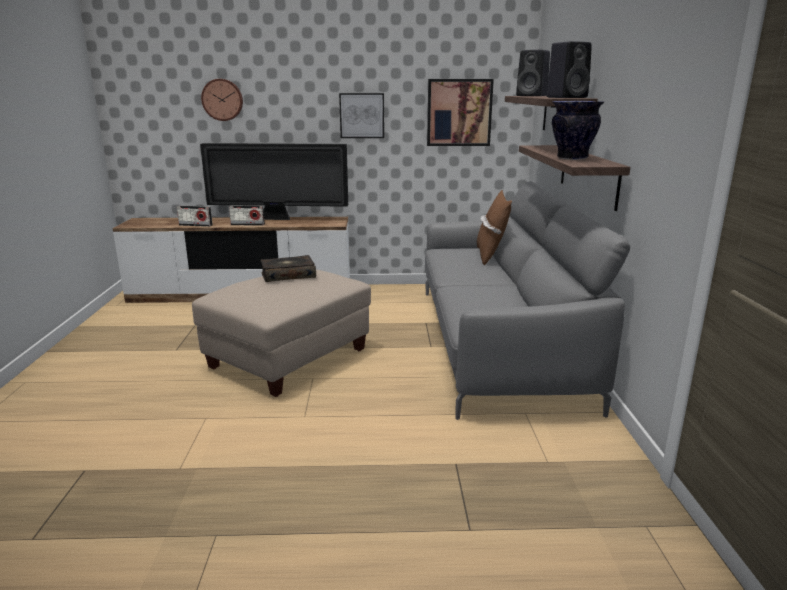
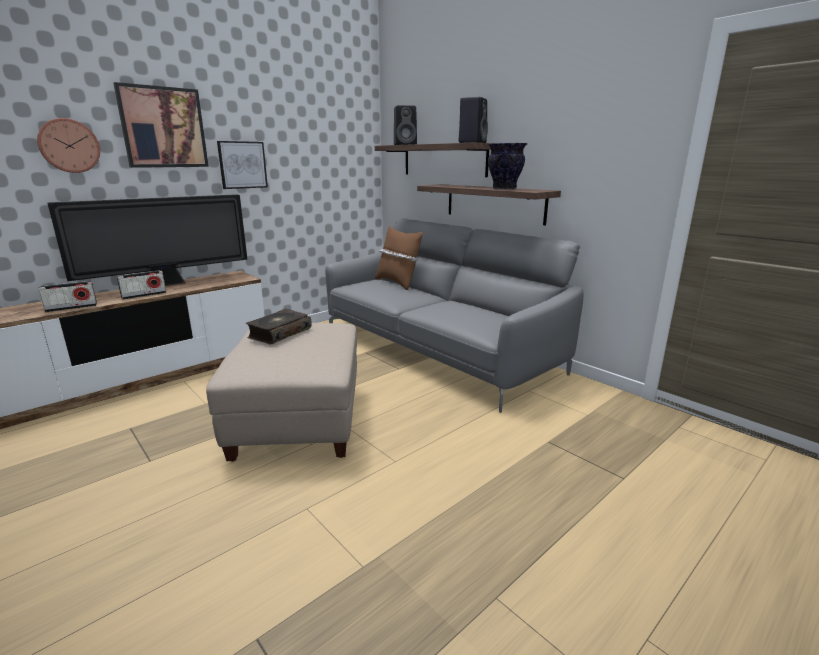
camera: 40 degrees left, 0 degrees up
picture [427,79,494,146] -> picture moved to [113,82,209,168]

